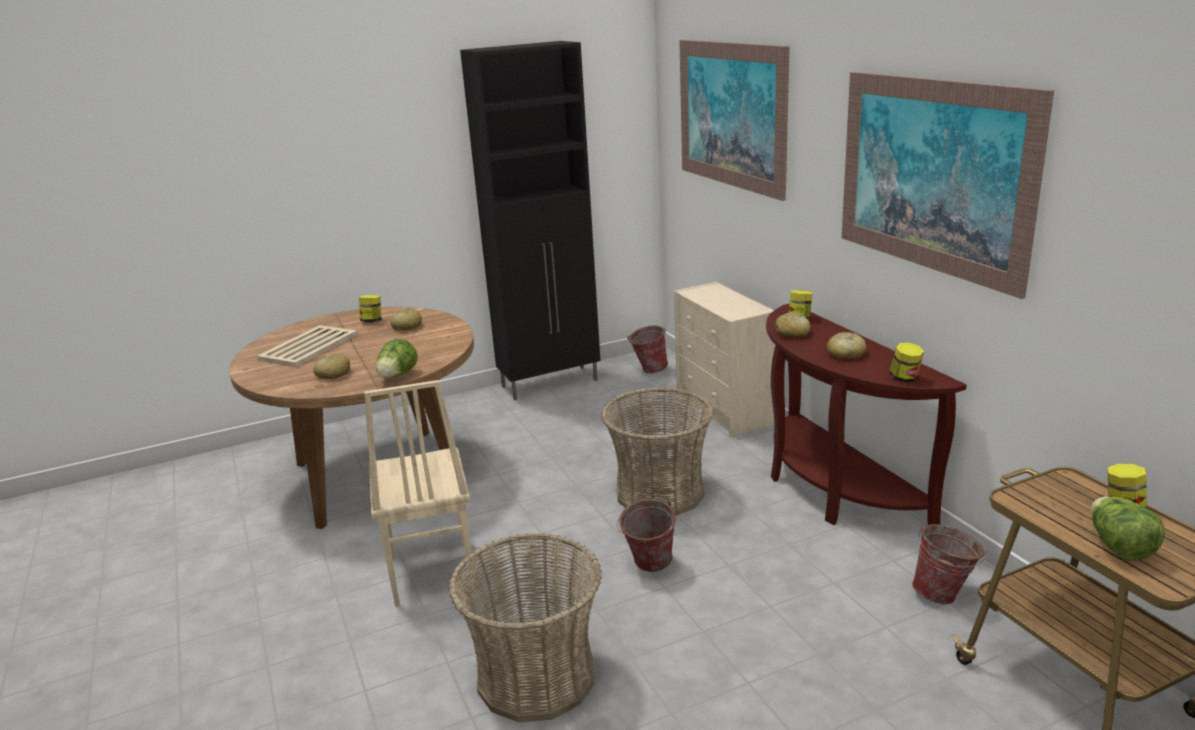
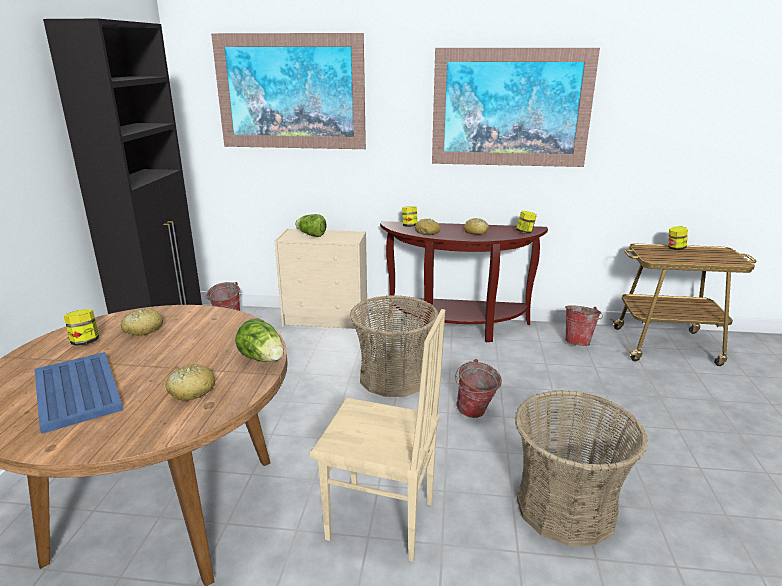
camera: 60 degrees left, 0 degrees up
beige tray [257,325,357,367] -> blue tray [35,352,123,434]
lettuce [1090,497,1165,561] -> lettuce moved to [295,214,326,237]

